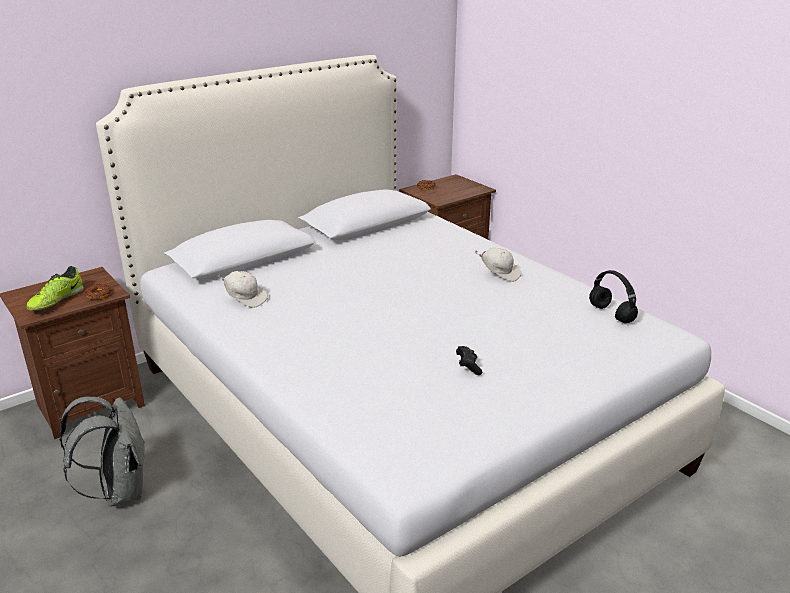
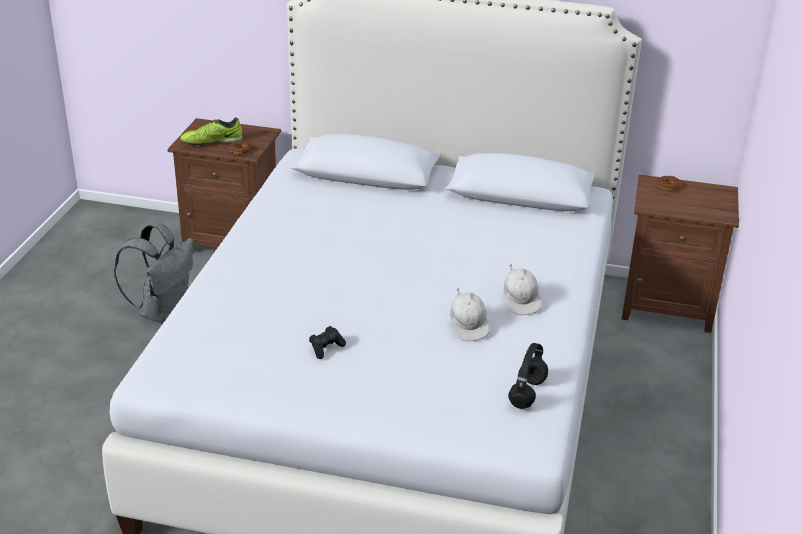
camera: 50 degrees right, 5 degrees up
white cap [218,271,268,308] -> white cap moved to [450,288,489,342]

